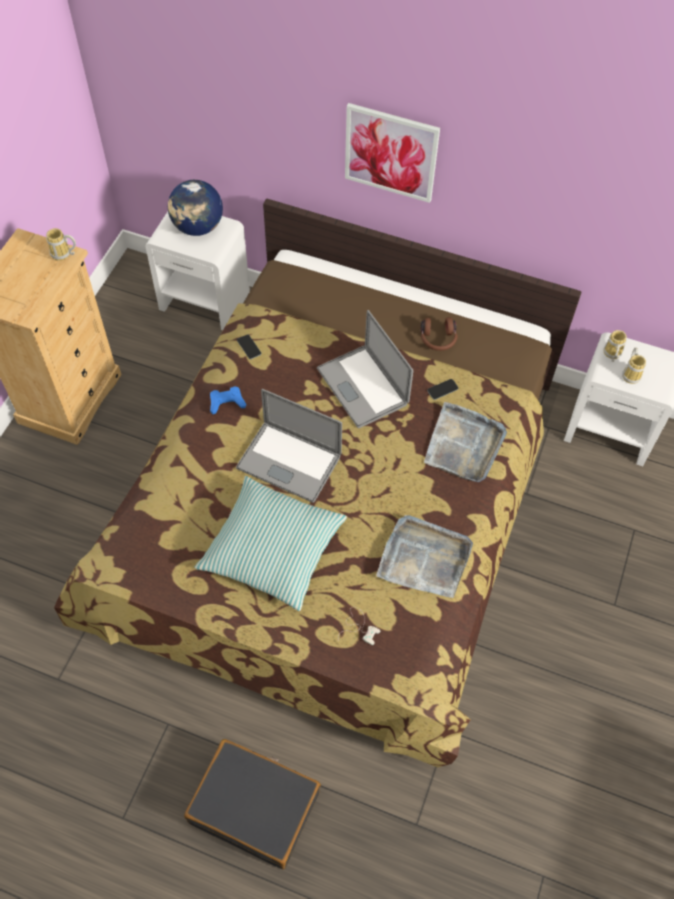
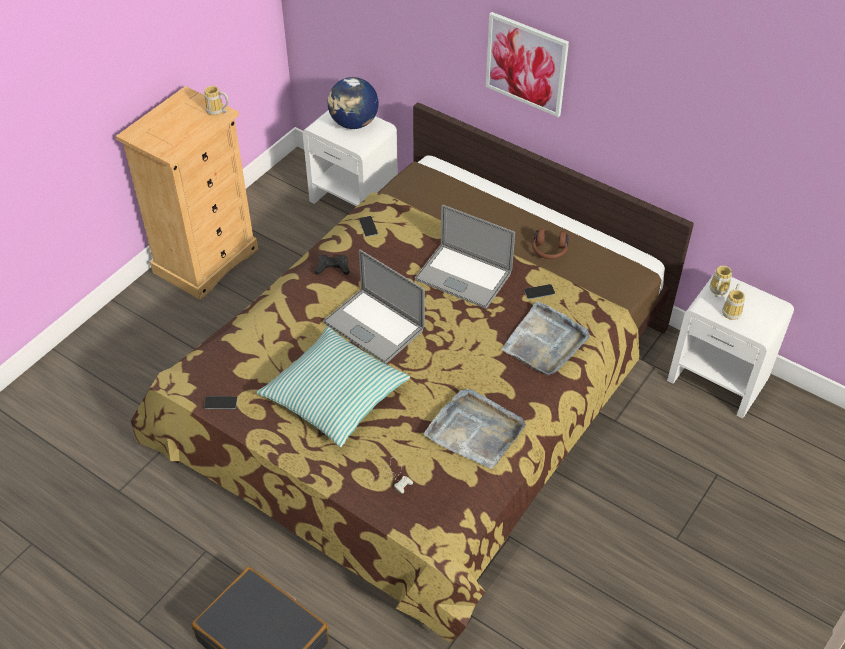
camera: 15 degrees right, 10 degrees down
blue game controller [210,386,246,414] -> black game controller [315,255,350,275]
laptop [317,310,413,428] -> laptop turned 45 degrees counterclockwise [415,204,515,309]
none -> phone [204,396,237,409]

